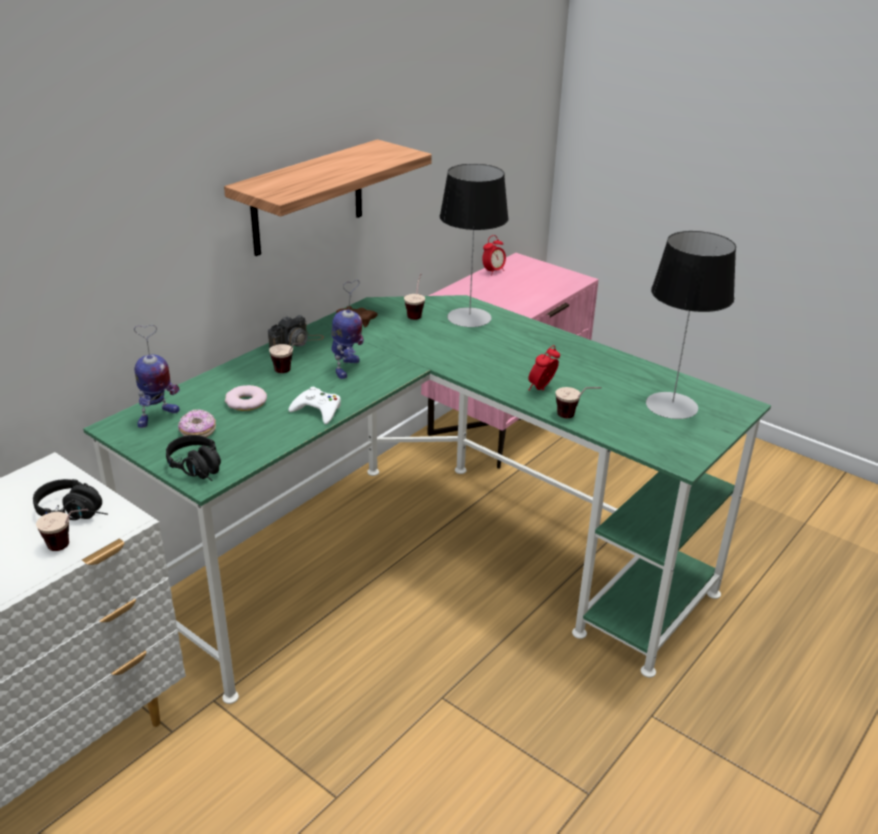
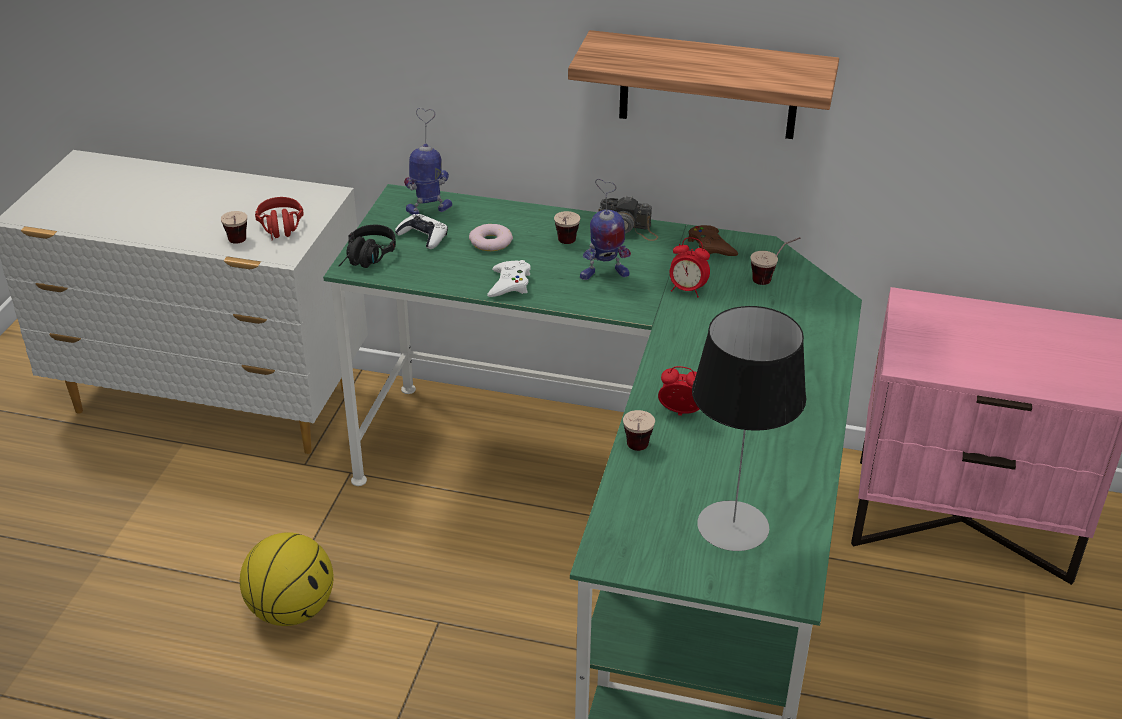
camera: 65 degrees right, 5 degrees up
black headphones [33,479,108,520] -> red headphones [255,197,304,240]
toy robot [134,325,180,428] -> toy robot turned 150 degrees clockwise [404,108,452,215]
donut [178,409,216,437] -> white game controller [395,214,448,249]
table lamp [440,164,509,327] -> none
alarm clock [482,235,506,275] -> alarm clock moved to [670,237,710,298]
none -> basketball [240,532,333,626]

